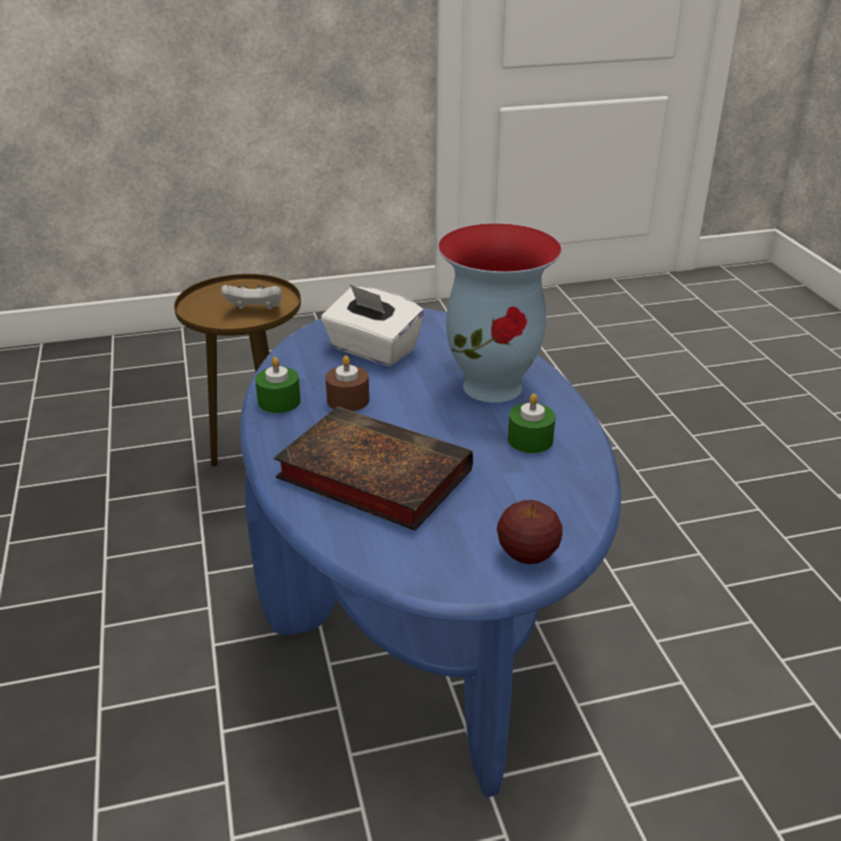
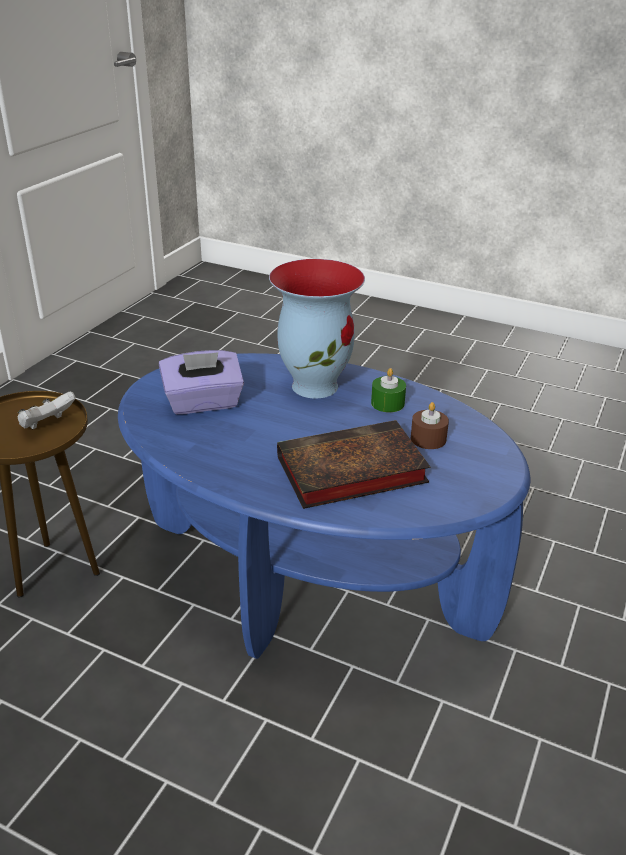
camera: 50 degrees left, 0 degrees up
green candle [255,357,301,413] -> none
white tissue box [321,284,424,366] -> purple tissue box [159,350,244,414]
brown candle [325,355,369,411] -> brown candle moved to [411,402,449,449]
apple [497,500,563,564] -> none

